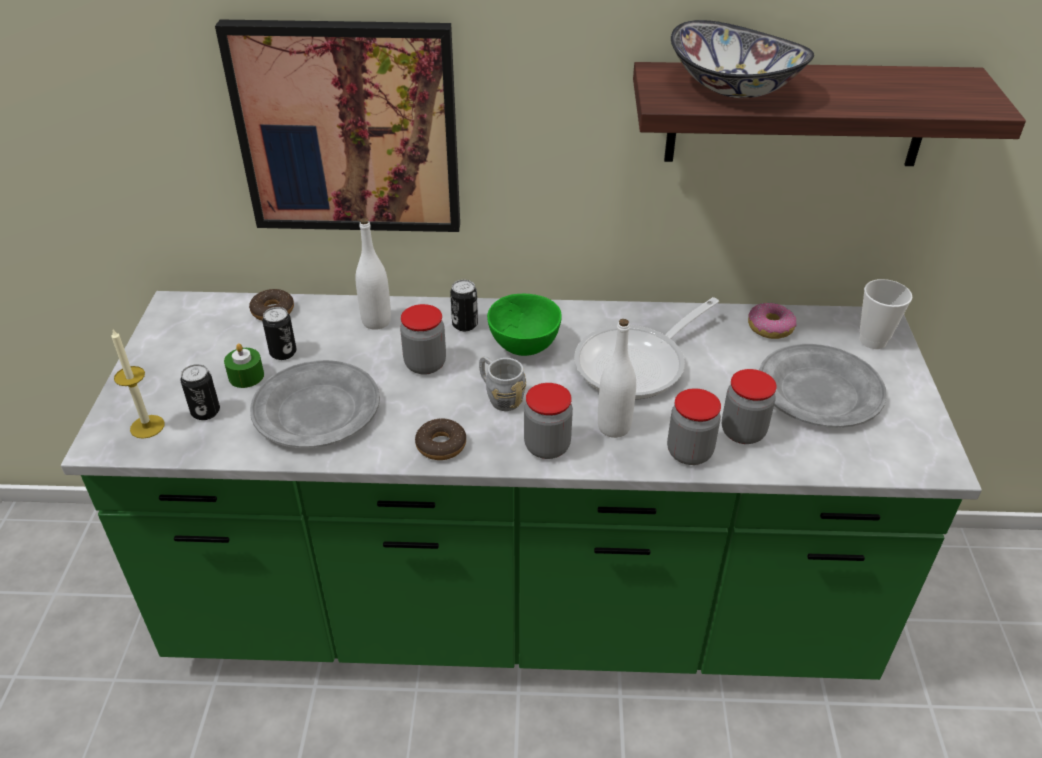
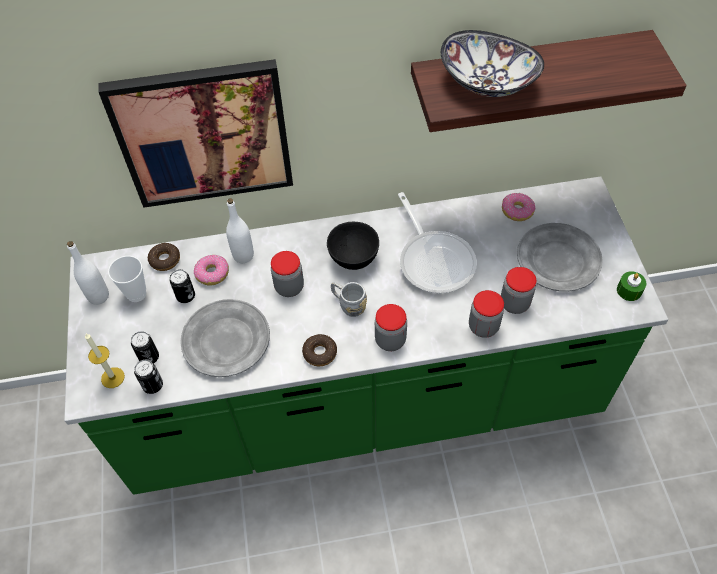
camera: 10 degrees left, 15 degrees up
green candle [224,343,264,388] -> green candle moved to [617,271,646,301]
can [450,280,478,331] -> can moved to [134,360,163,394]
green bowl [487,294,562,356] -> black bowl [327,222,379,270]
frying pan [574,297,719,400] -> frying pan turned 60 degrees counterclockwise [398,192,477,293]
white bottle [598,319,636,438] -> white bottle moved to [67,241,109,305]
cup [860,279,912,349] -> cup moved to [108,256,146,302]
none -> donut [194,255,229,286]

